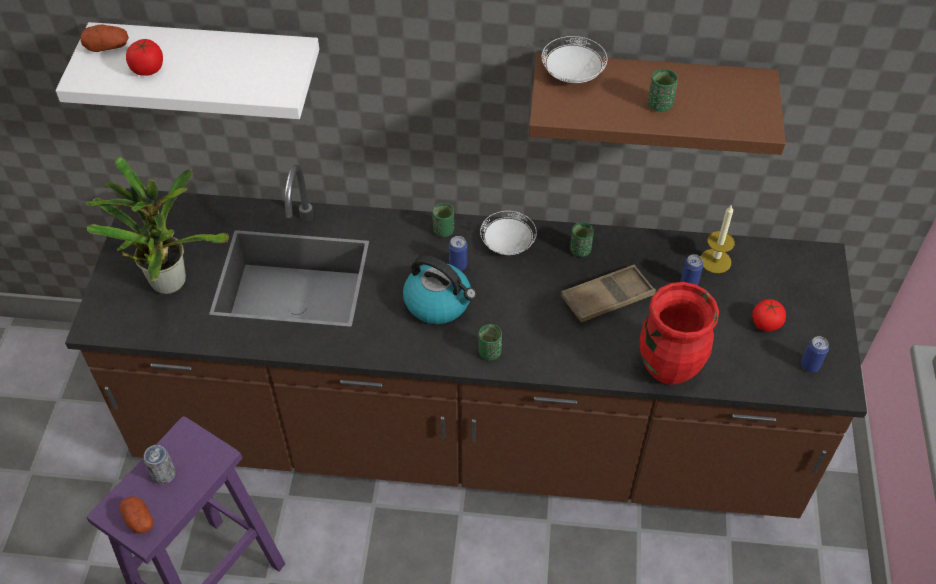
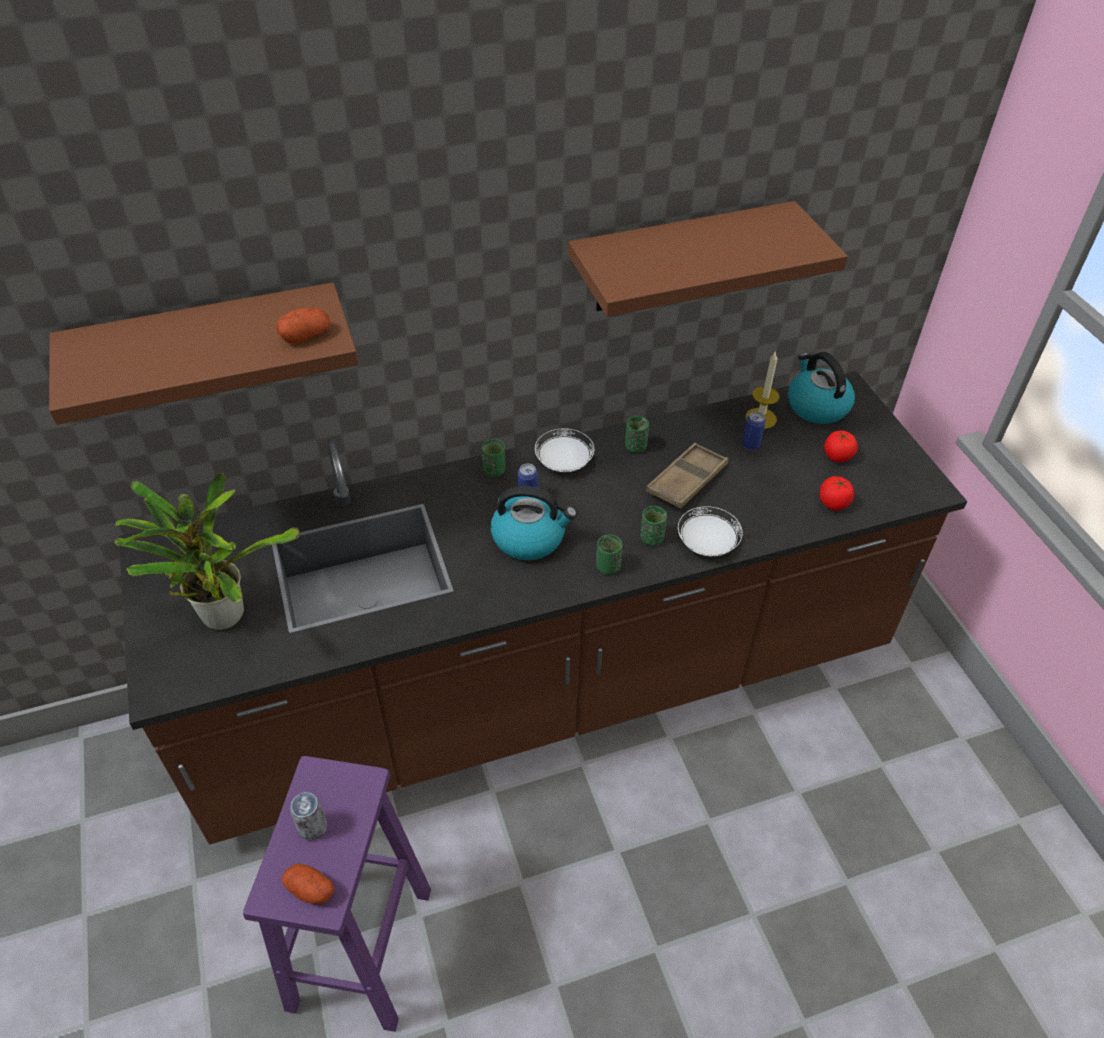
camera: 25 degrees left, 5 degrees down
white shelf [56,22,319,119] -> brown shelf [49,283,358,425]
potato [80,24,129,52] -> potato moved to [276,308,331,344]
tomato [126,39,163,76] -> tomato moved to [820,476,854,511]
white plate [542,36,607,83] -> white plate moved to [678,506,742,556]
red vase [640,282,719,385] -> none
green cup [648,69,678,112] -> green cup moved to [640,506,667,545]
can [801,336,829,372] -> none
none -> kettle [788,352,855,424]

